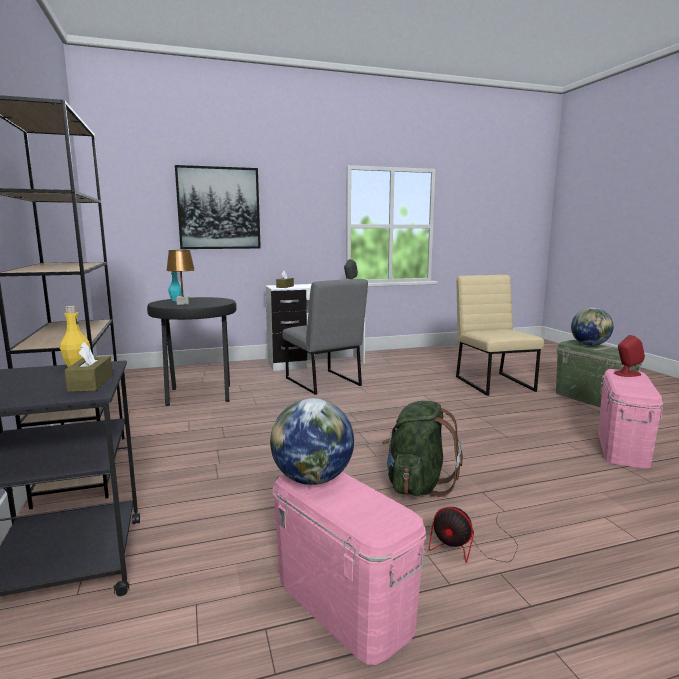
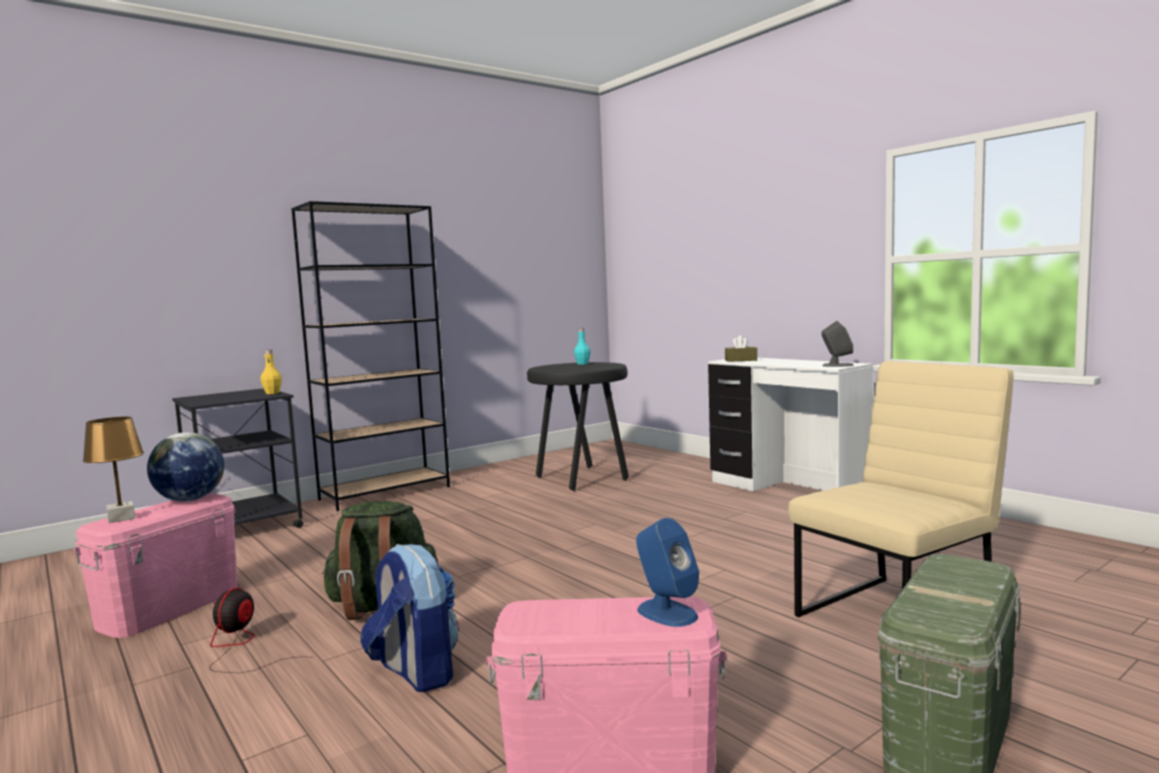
camera: 70 degrees right, 5 degrees down
brown tissue box [64,342,113,392] -> none
brown table lamp [166,250,195,305] -> brown table lamp moved to [83,417,144,523]
picture [175,165,261,249] -> none
grey chair [282,279,368,395] -> none
globe [571,307,614,346] -> none
red speaker [614,335,645,377] -> blue speaker [636,518,699,627]
none -> backpack [360,544,459,692]

